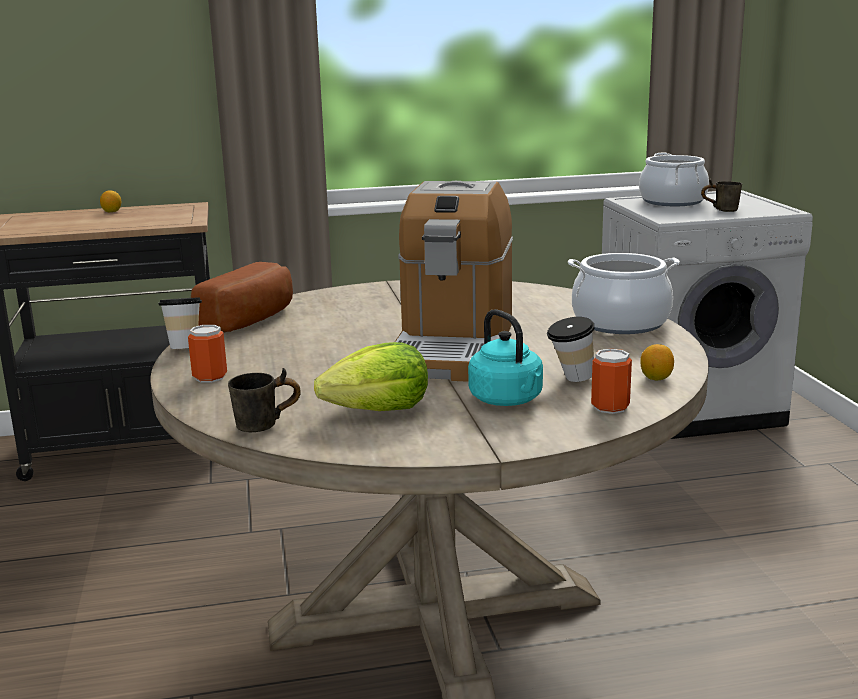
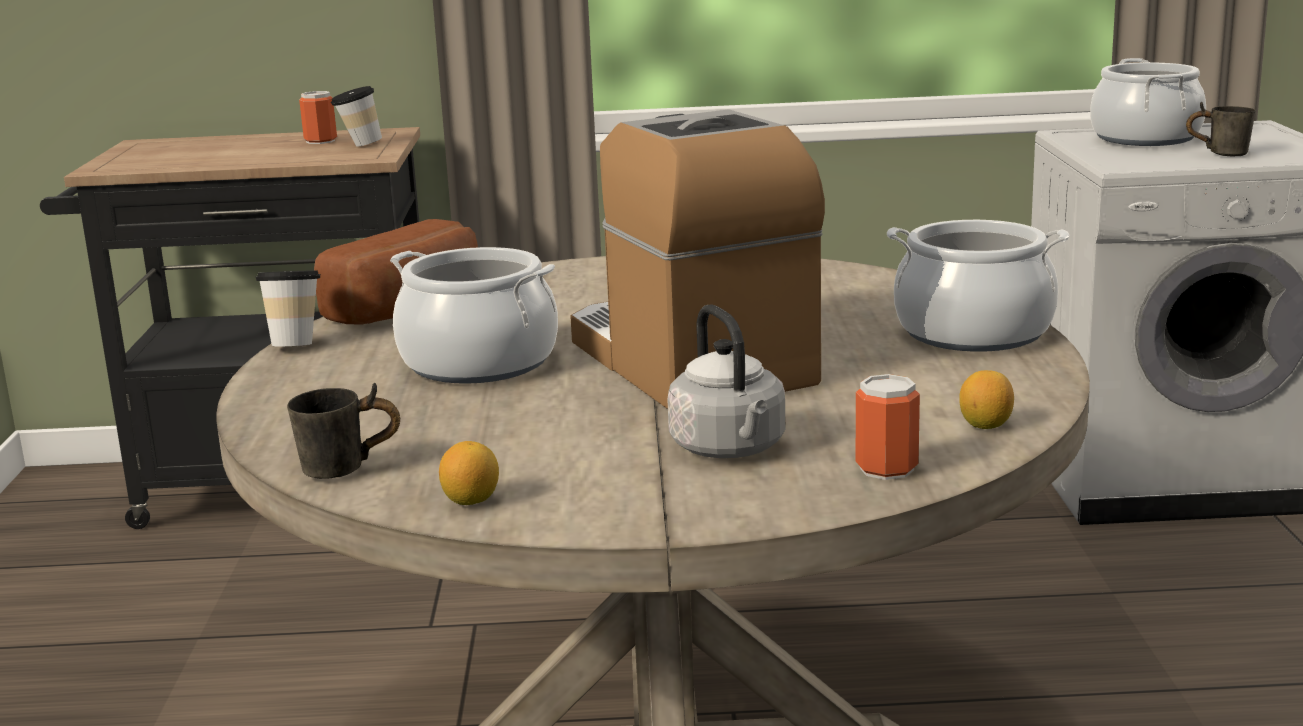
camera: 10 degrees right, 0 degrees up
lemon [100,190,121,213] -> lemon moved to [439,441,499,505]
can [188,325,227,382] -> can moved to [299,91,337,144]
lettuce [314,342,428,411] -> none
coffee machine [395,181,513,382] -> coffee machine turned 135 degrees clockwise [570,109,825,409]
turquoise kettle [468,309,543,406] -> grey kettle [667,304,785,458]
cup [547,317,594,382] -> cup moved to [331,86,382,146]
none -> cooking pot [390,247,558,384]

